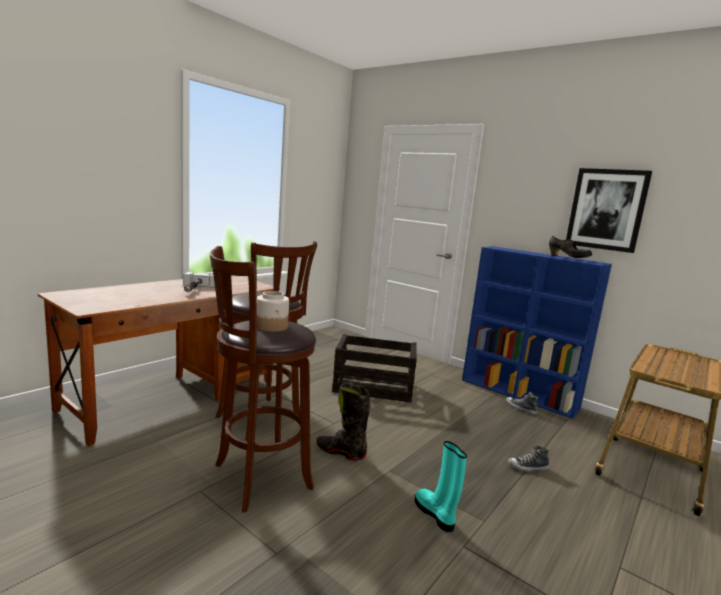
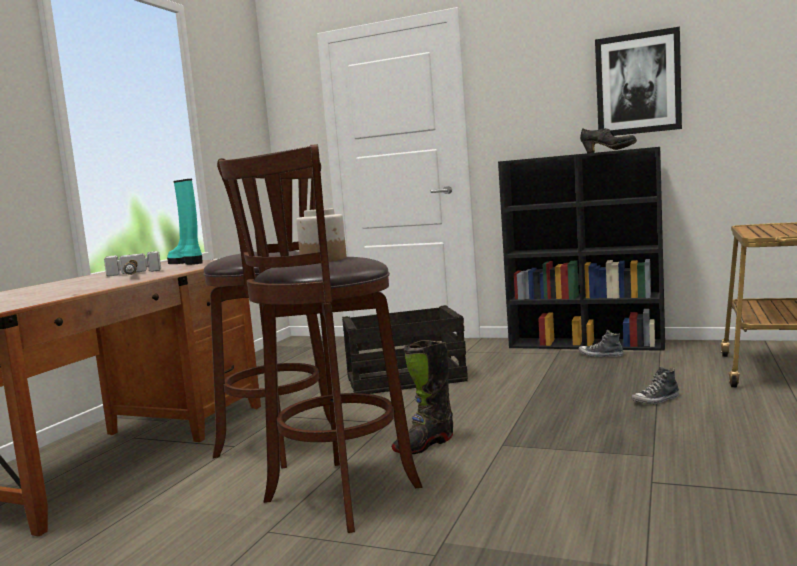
camera: 15 degrees left, 5 degrees down
black boot [316,383,371,460] -> black boot turned 45 degrees counterclockwise [391,340,453,454]
turquoise boot [415,441,467,532] -> turquoise boot moved to [167,179,203,265]
blue bookcase [462,246,612,419] -> black bookcase [498,147,665,351]

